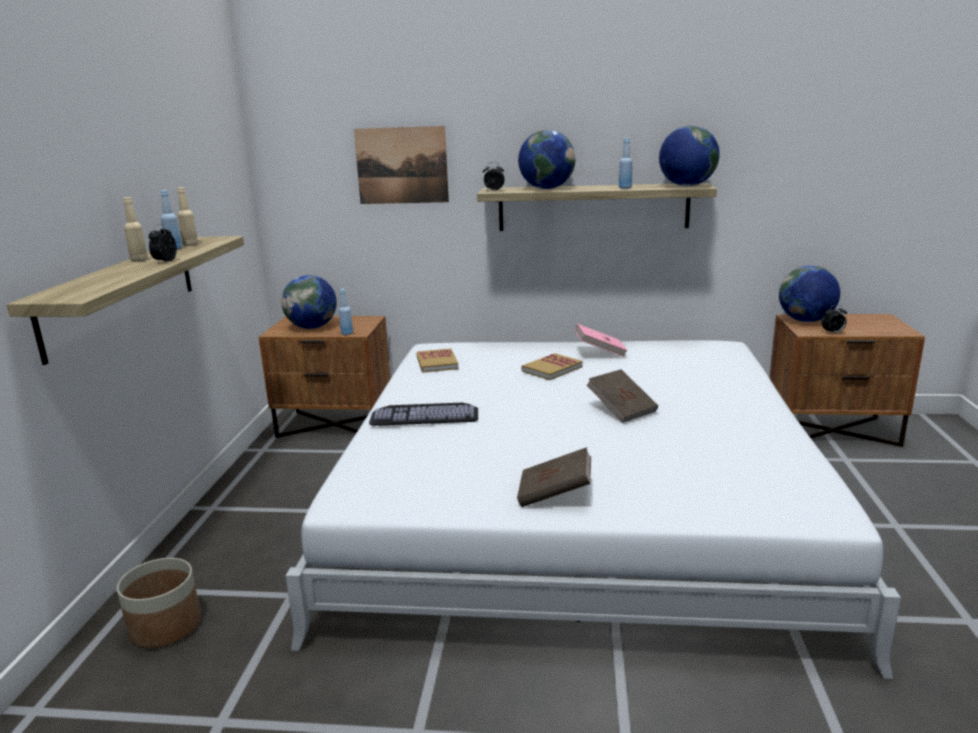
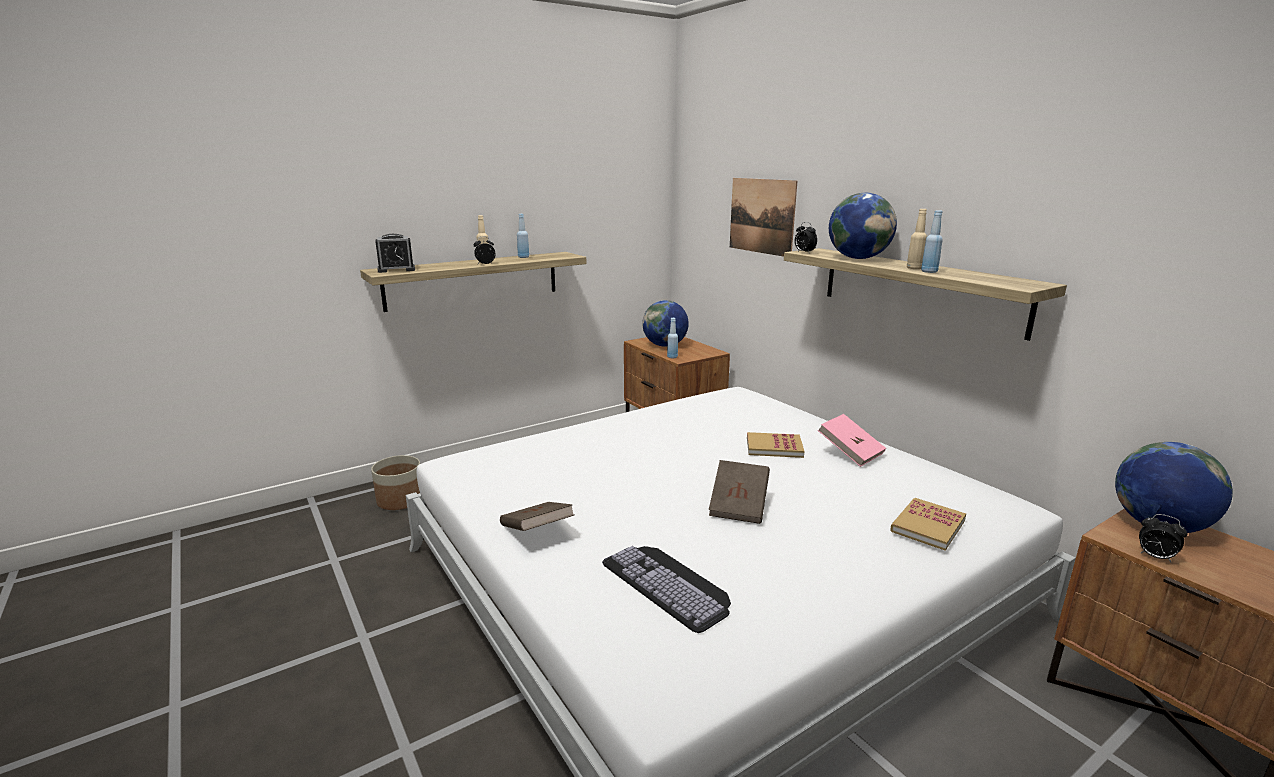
camera: 50 degrees right, 0 degrees up
beige bottle [177,187,198,246] -> beige bottle moved to [907,209,927,269]
keyboard [369,403,478,426] -> keyboard moved to [602,546,731,633]
book [416,348,458,373] -> book moved to [890,498,966,551]
globe [659,126,720,186] -> none
none -> alarm clock [375,234,415,273]

